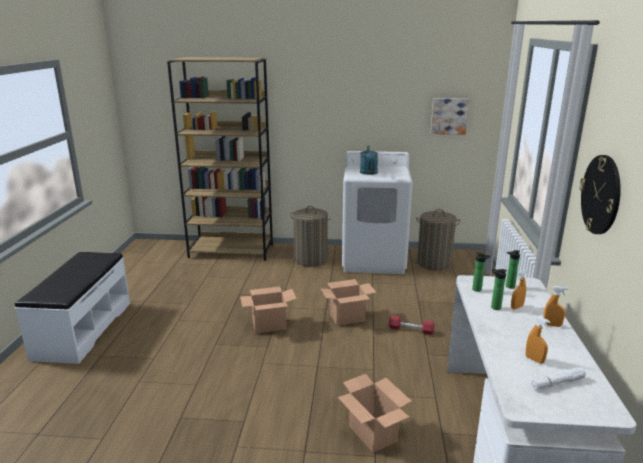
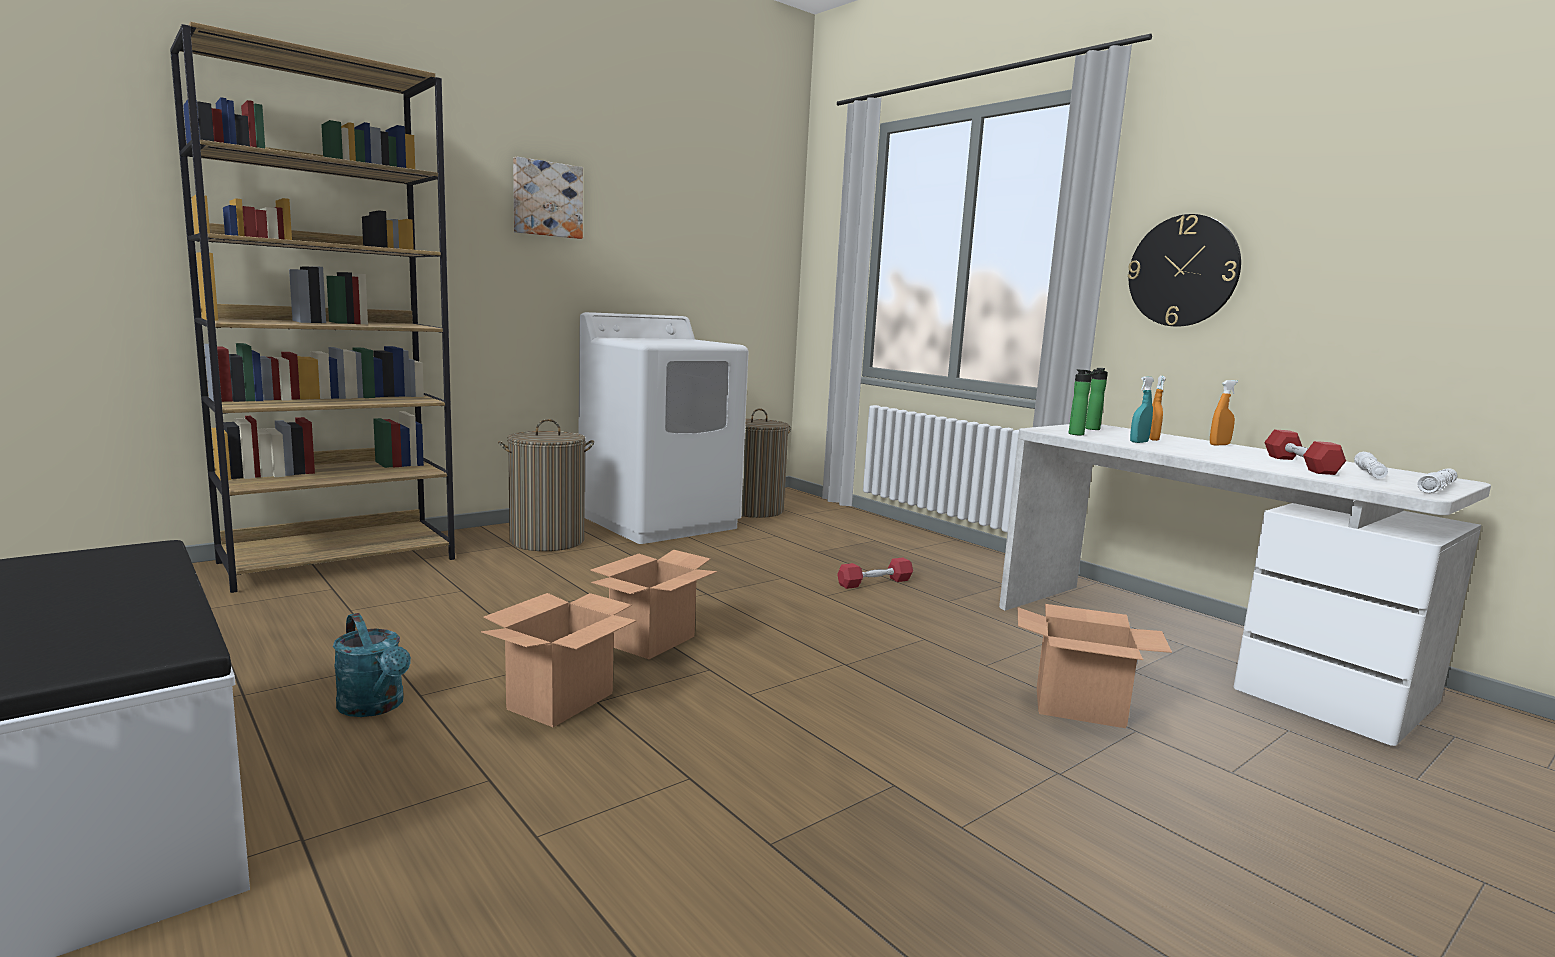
camera: 45 degrees left, 10 degrees down
cardboard box [320,279,377,326] -> cardboard box moved to [481,593,637,727]
turquoise watering can [360,146,378,175] -> turquoise watering can moved to [333,613,411,717]
picture [431,98,469,135] -> picture moved to [513,157,583,239]
bottle [491,269,507,310] -> turquoise spray bottle [1130,376,1154,443]
orange spray bottle [526,316,550,364] -> red dumbbell [1264,429,1346,475]
none -> white flashlight [1417,468,1457,493]

